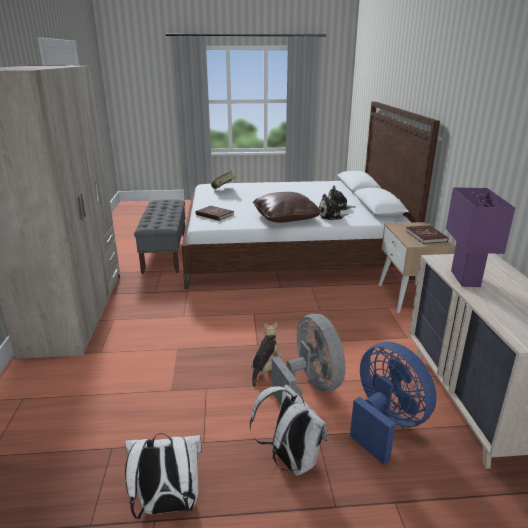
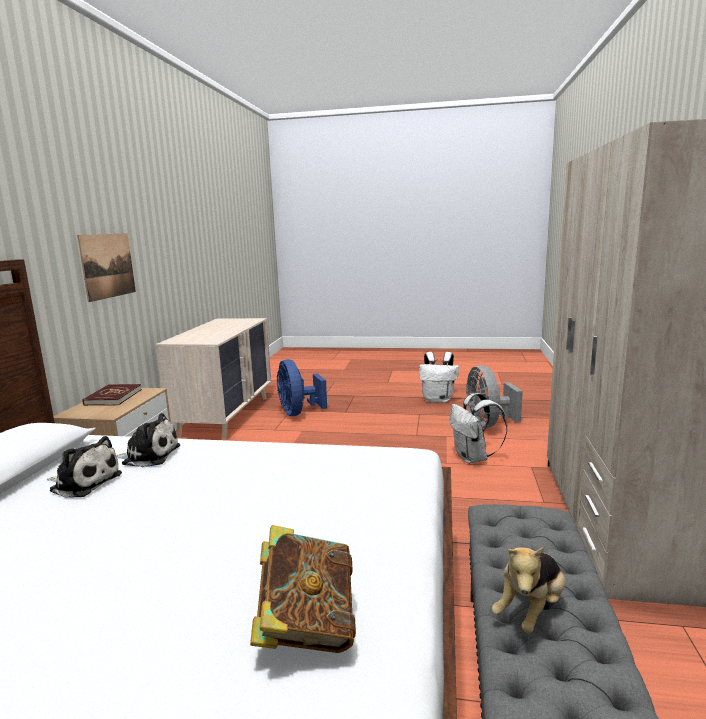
camera: 165 degrees left, 10 degrees down
red book [196,206,234,221] -> none
white backpack [250,384,327,476] -> white backpack moved to [450,393,507,464]
plush toy [251,322,282,387] -> plush toy moved to [491,547,566,633]
brown pillow [253,192,321,223] -> none
grey fan [272,314,345,405] -> grey fan moved to [466,365,523,428]
purple table lamp [446,187,515,287] -> none
none -> picture [77,233,136,302]

